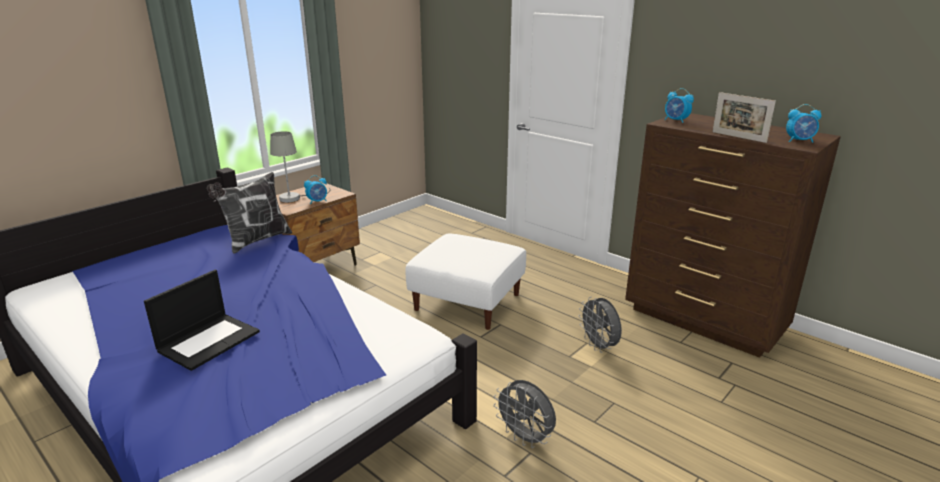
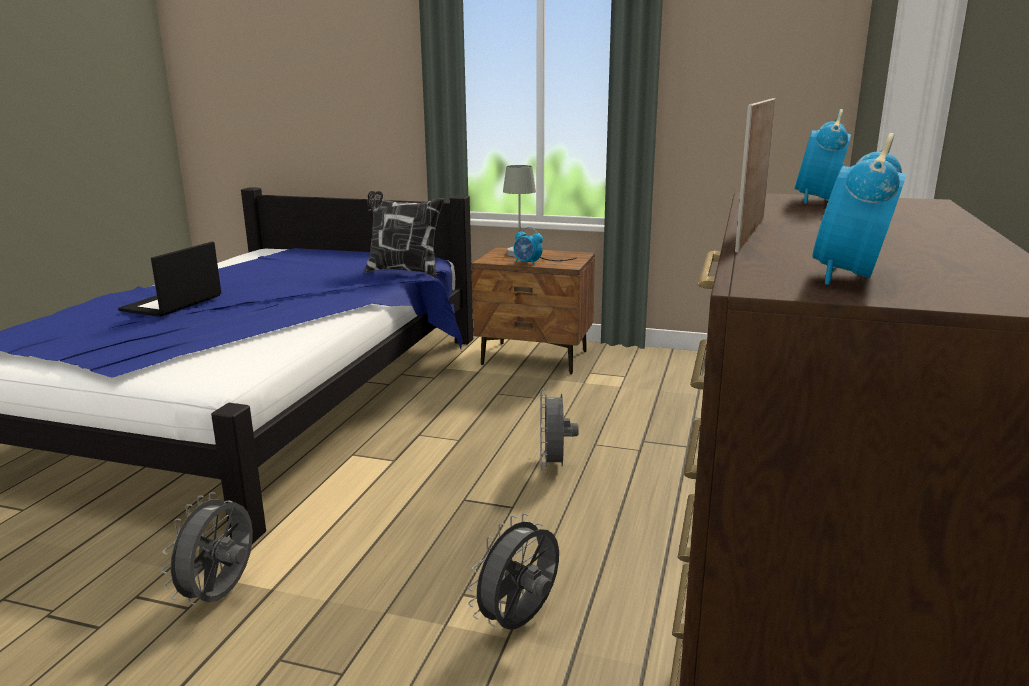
camera: 65 degrees right, 5 degrees down
laptop [144,270,260,371] -> laptop turned 105 degrees clockwise [118,242,221,317]
white ottoman [405,234,526,330] -> grey fan [540,388,579,472]
alarm clock [786,104,821,143] -> alarm clock turned 45 degrees clockwise [812,133,907,285]

